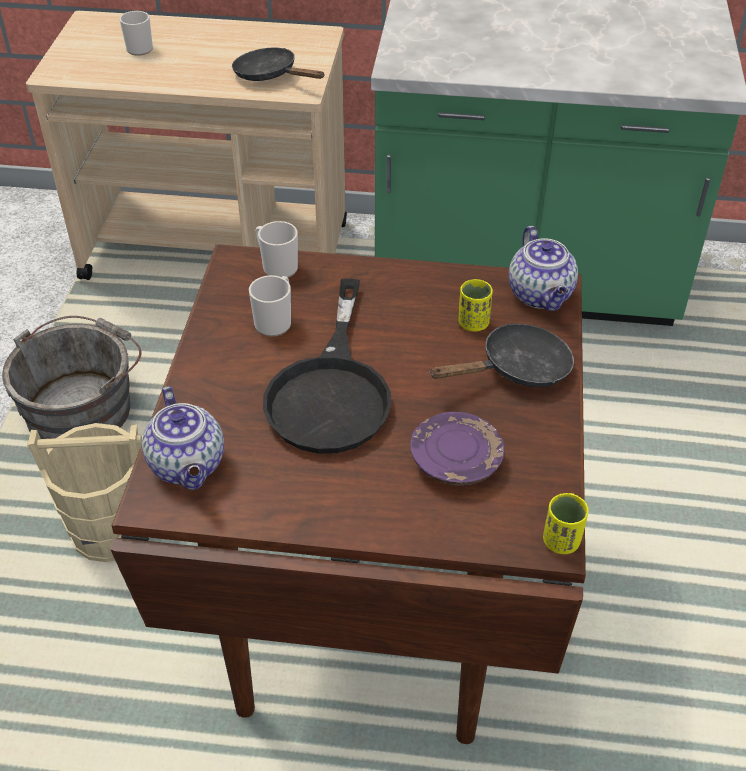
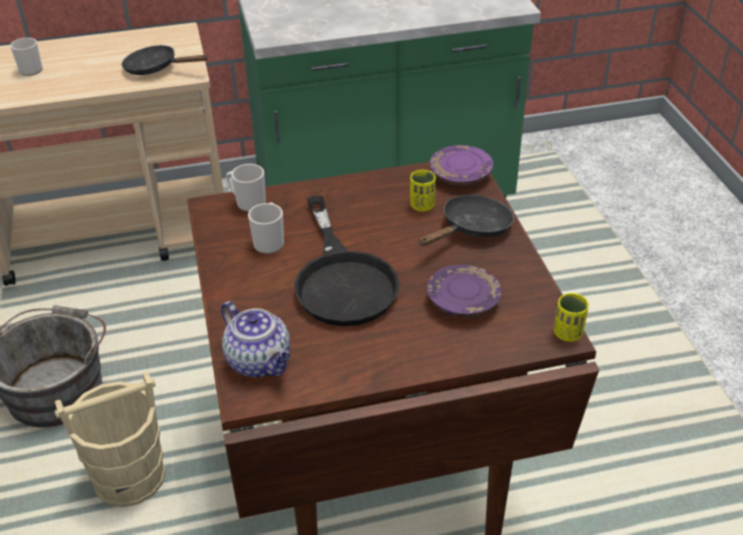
camera: 20 degrees left, 5 degrees down
teapot [508,226,578,311] -> purple plate [430,145,493,185]

